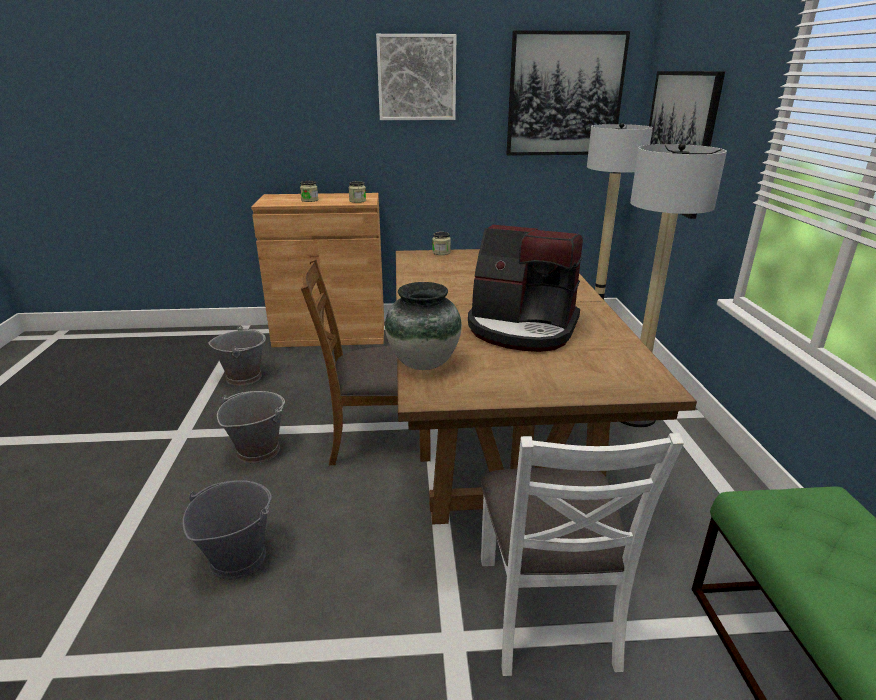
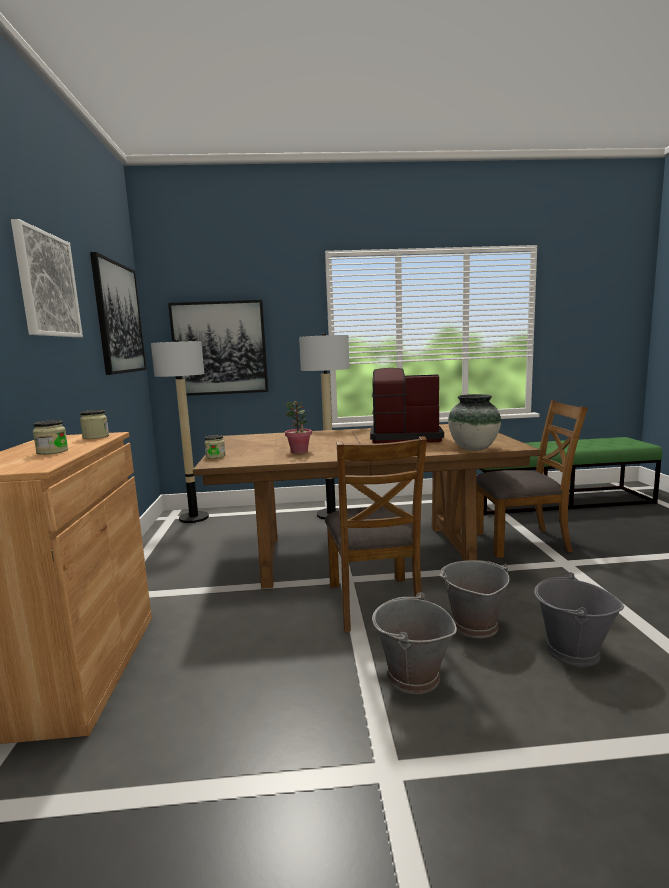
camera: 90 degrees left, 15 degrees down
grey bucket [209,325,266,386] -> grey bucket moved to [441,560,510,638]
coffee machine [468,225,583,352] -> coffee machine turned 105 degrees counterclockwise [370,368,444,444]
white chair [481,433,684,676] -> brown chair [476,400,588,558]
none -> potted plant [285,401,312,454]

